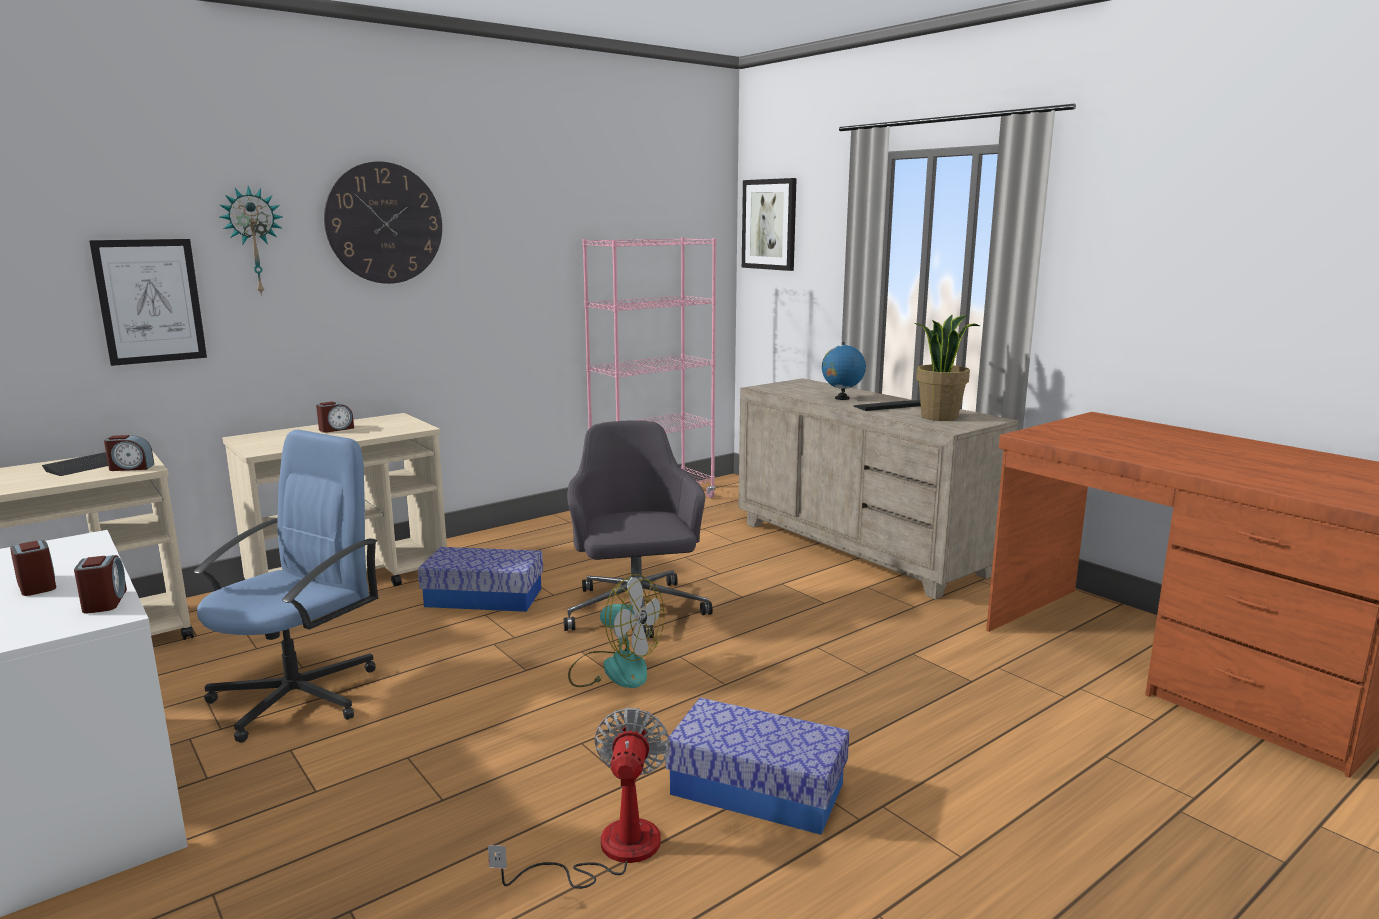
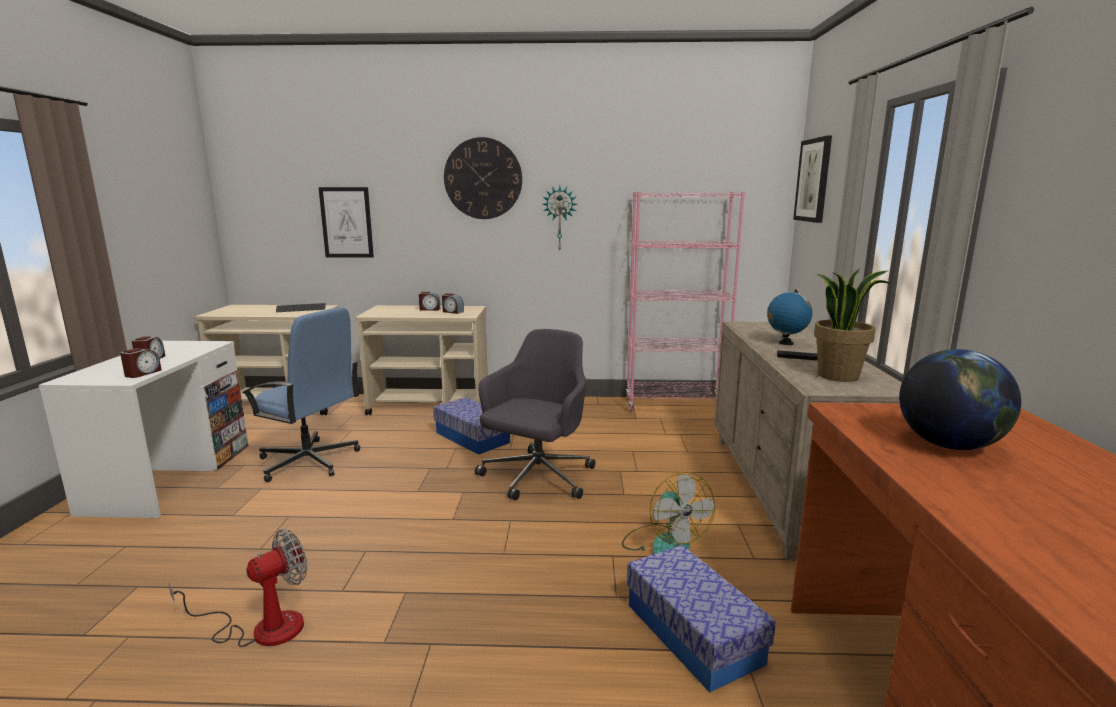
camera: 40 degrees right, 0 degrees up
alarm clock [104,435,154,471] -> alarm clock moved to [442,293,464,314]
blue office chair [194,430,378,743] -> blue office chair turned 45 degrees clockwise [242,307,360,482]
wall clock [220,186,282,296] -> wall clock moved to [543,186,577,252]
fan [568,574,664,688] -> fan moved to [622,472,715,554]
storage box [665,698,849,835] -> storage box moved to [627,545,776,693]
none -> globe [899,349,1021,450]

